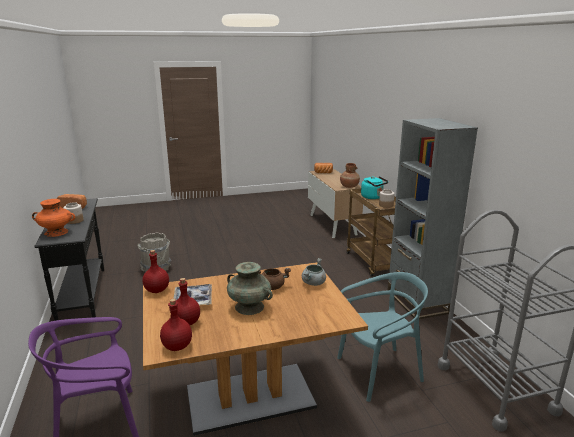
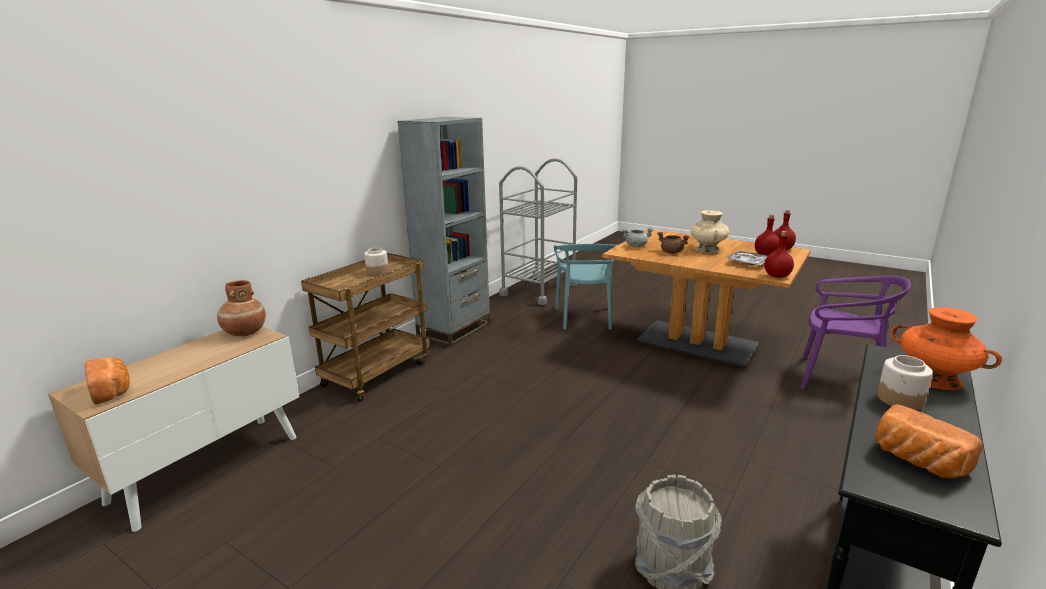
camera: 130 degrees left, 0 degrees up
turquoise vase [227,262,273,315] -> beige vase [691,210,730,253]
turquoise chair [337,272,428,402] -> turquoise chair turned 120 degrees counterclockwise [554,244,617,330]
turquoise kettle [361,176,388,199] -> none

